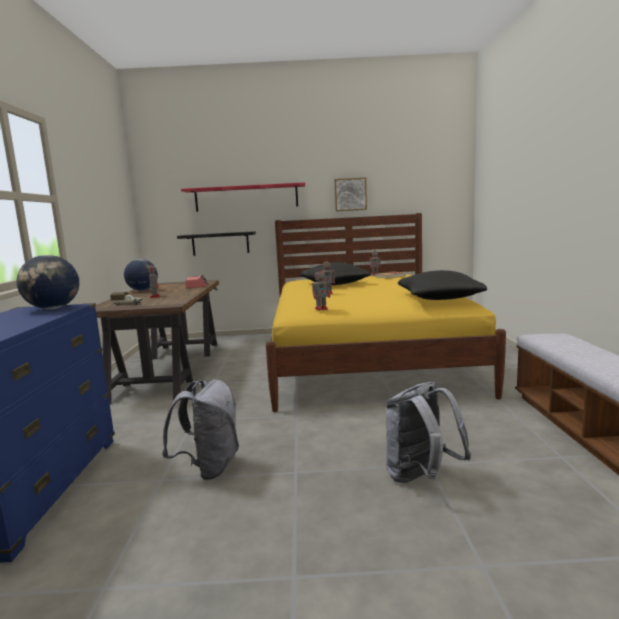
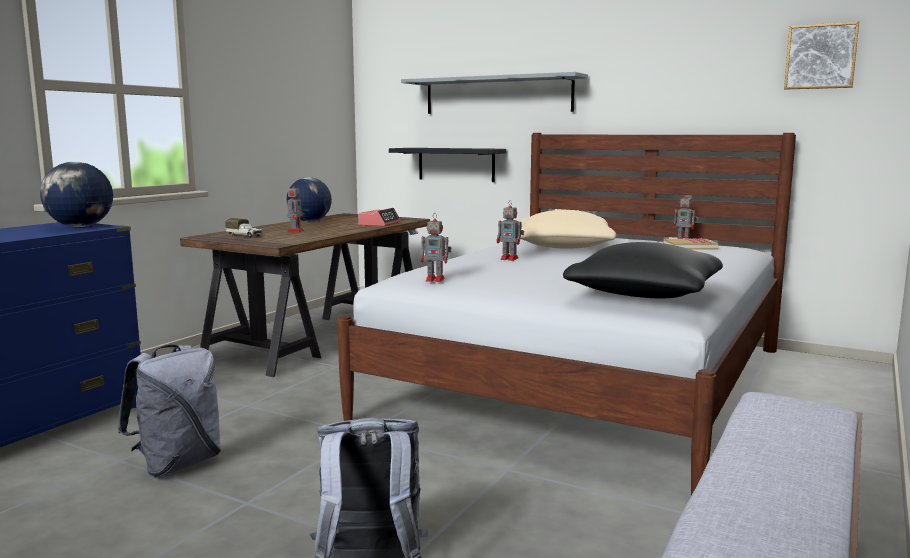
camera: 30 degrees right, 0 degrees up
red shelf [181,182,305,212] -> grey shelf [401,72,588,114]
yellow bed [266,213,506,412] -> white bed [337,133,796,496]
black pillow [299,262,371,285] -> beige pillow [520,210,616,249]
picture [334,177,367,211] -> picture moved to [784,22,859,90]

